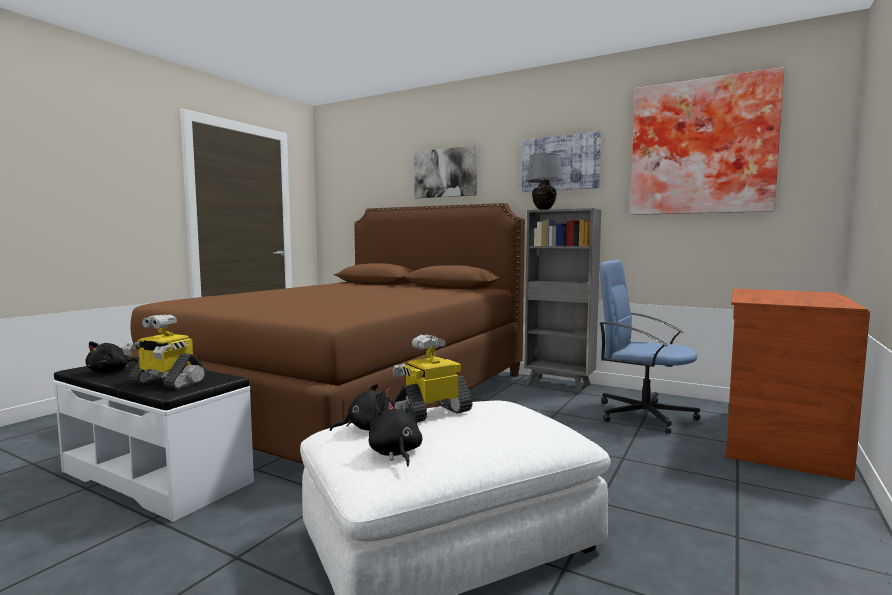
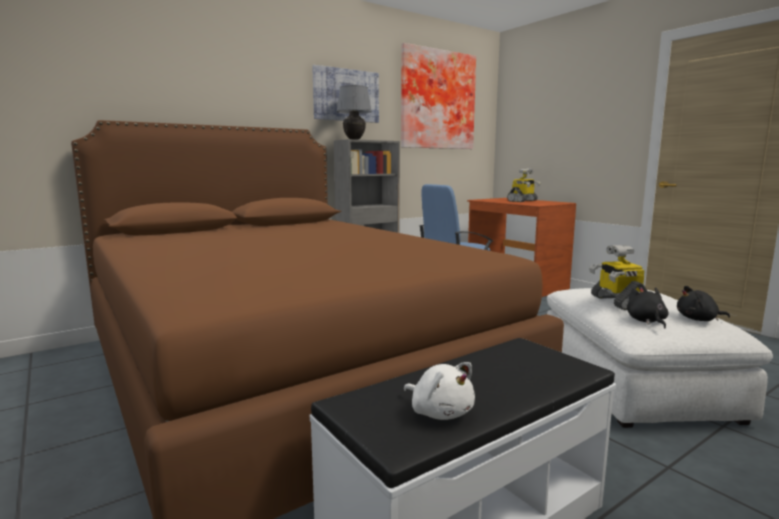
camera: 65 degrees left, 5 degrees up
black plush toy [85,341,138,373] -> white plush toy [403,362,475,420]
toy robot [122,314,206,390] -> toy robot moved to [507,169,541,202]
picture [414,145,477,198] -> none

